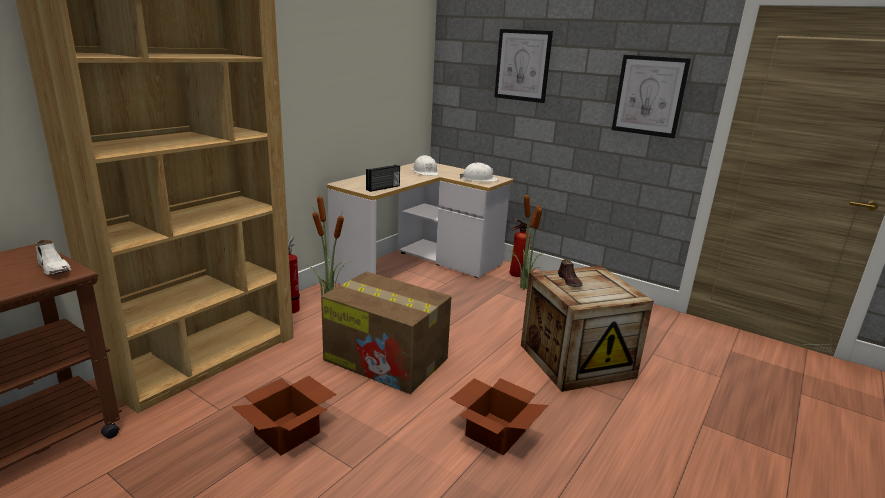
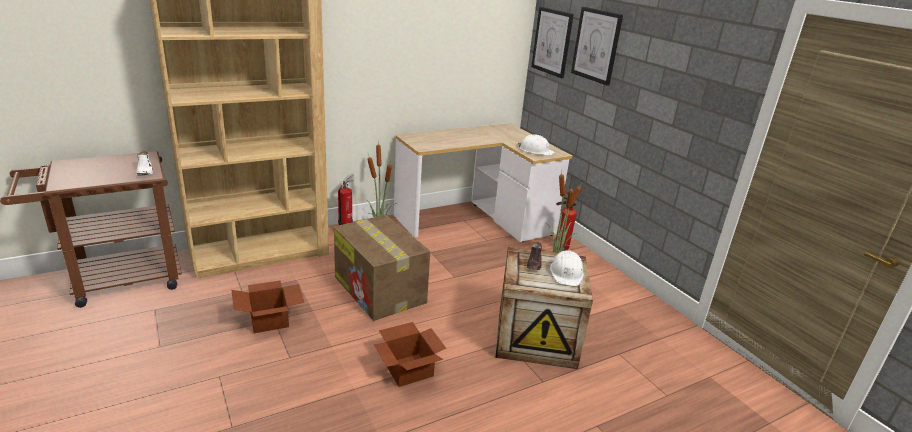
camera: 25 degrees right, 5 degrees up
radio [366,165,400,192] -> none
white hard hat [412,155,438,176] -> white hard hat moved to [550,250,584,286]
picture [612,54,691,138] -> picture moved to [531,7,574,78]

